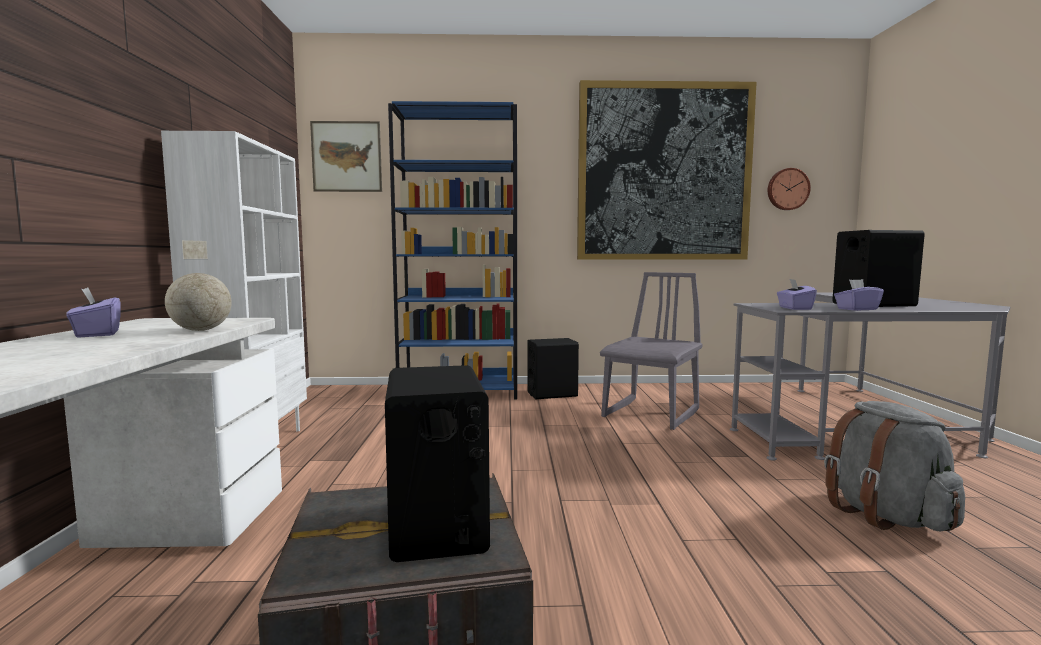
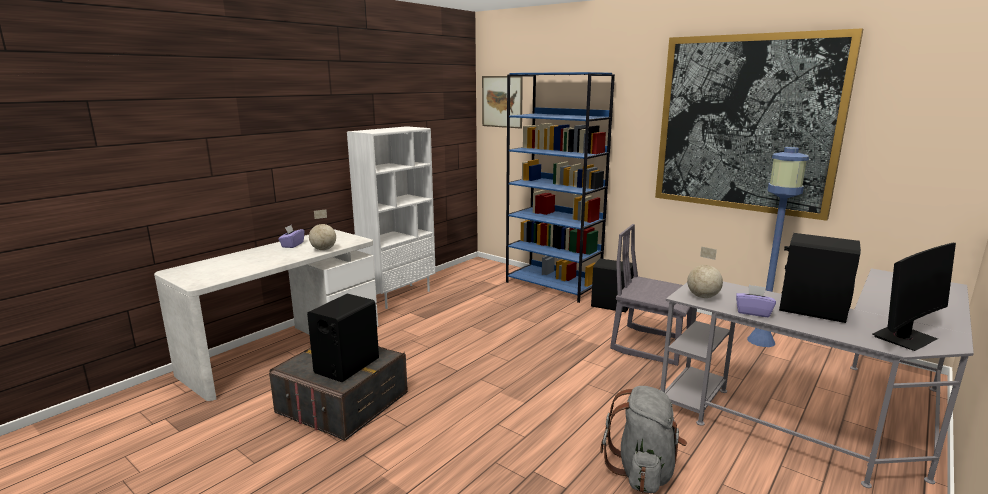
camera: 40 degrees right, 10 degrees up
grey chair [600,272,702,430] -> grey chair turned 135 degrees counterclockwise [610,224,693,366]
wall clock [768,168,811,210] -> none
purple tissue box [777,279,817,310] -> globe [687,247,723,298]
none -> blue floor lamp [747,147,809,347]
none -> monitor [873,243,956,351]

